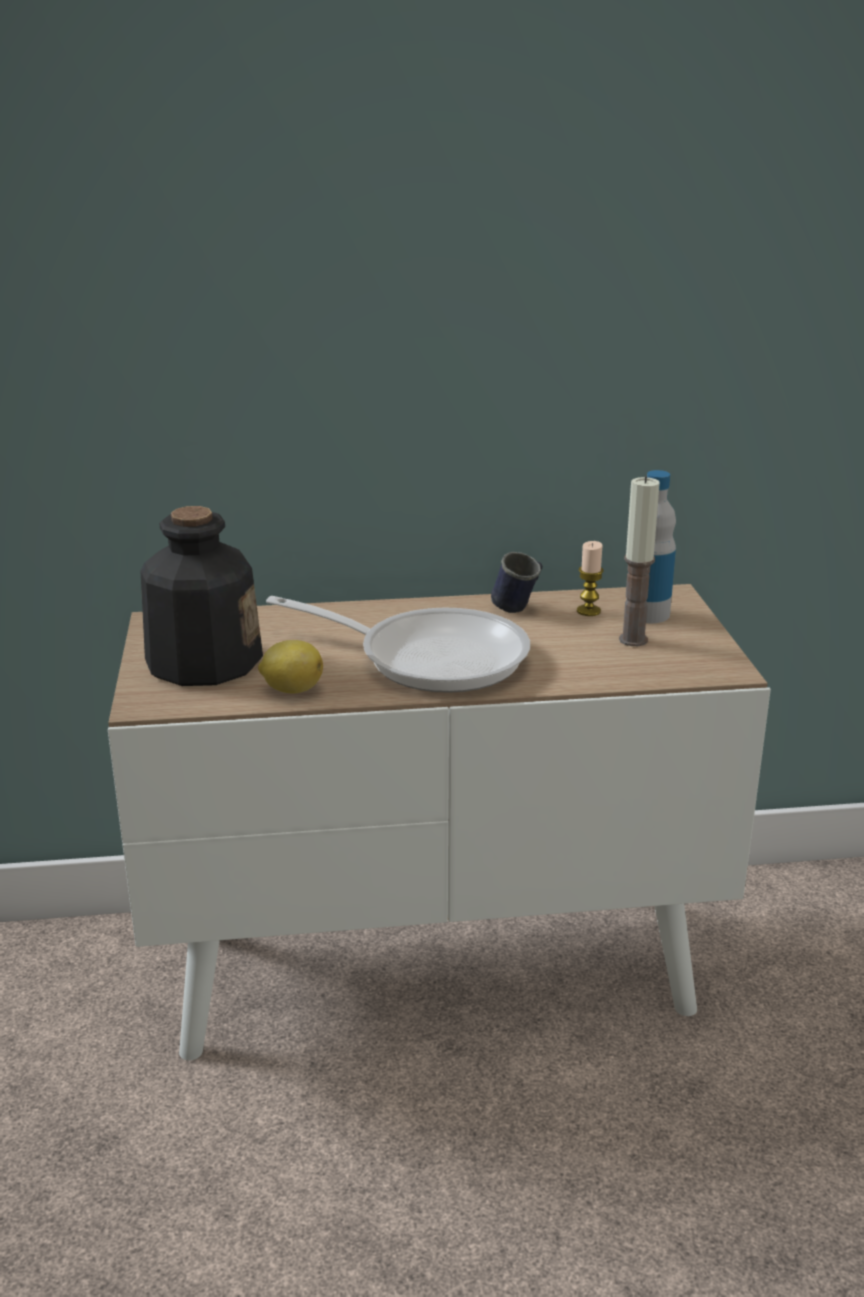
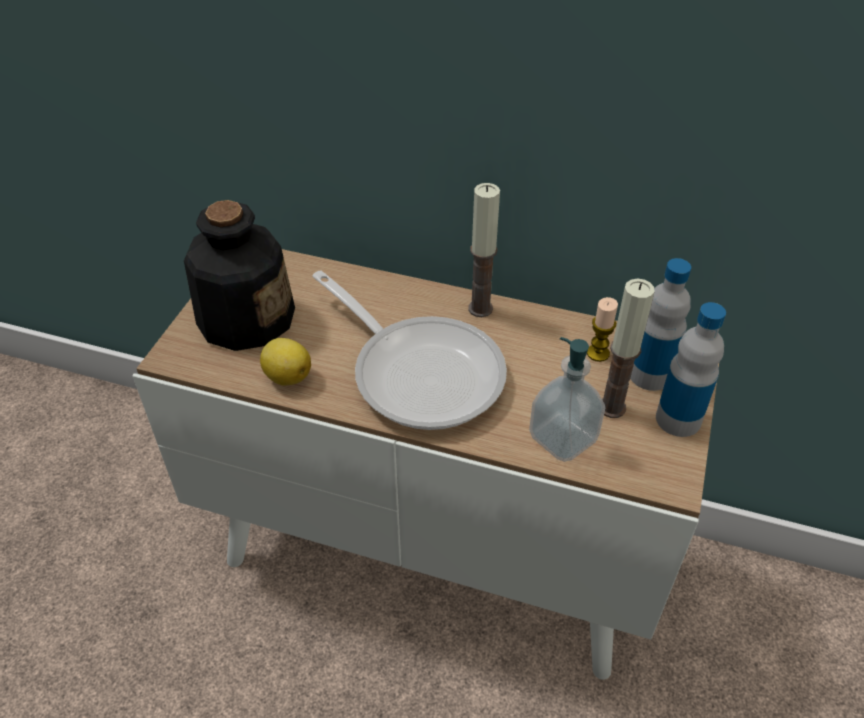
camera: 25 degrees right, 20 degrees up
blue mug [491,552,543,613] -> none
none -> candle [468,183,500,317]
none -> soap dispenser [529,337,605,462]
none -> bottle [656,302,726,437]

